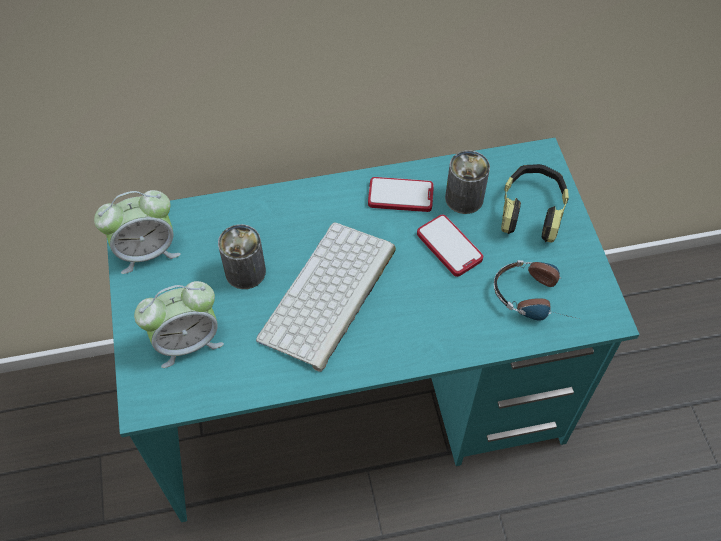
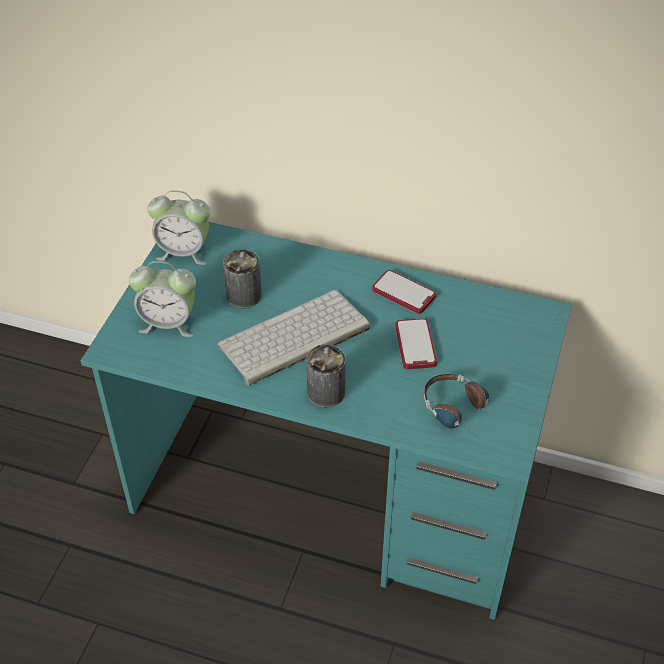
camera: 30 degrees right, 10 degrees down
can [445,150,490,214] -> can moved to [306,344,346,407]
headphones [501,164,569,243] -> none

